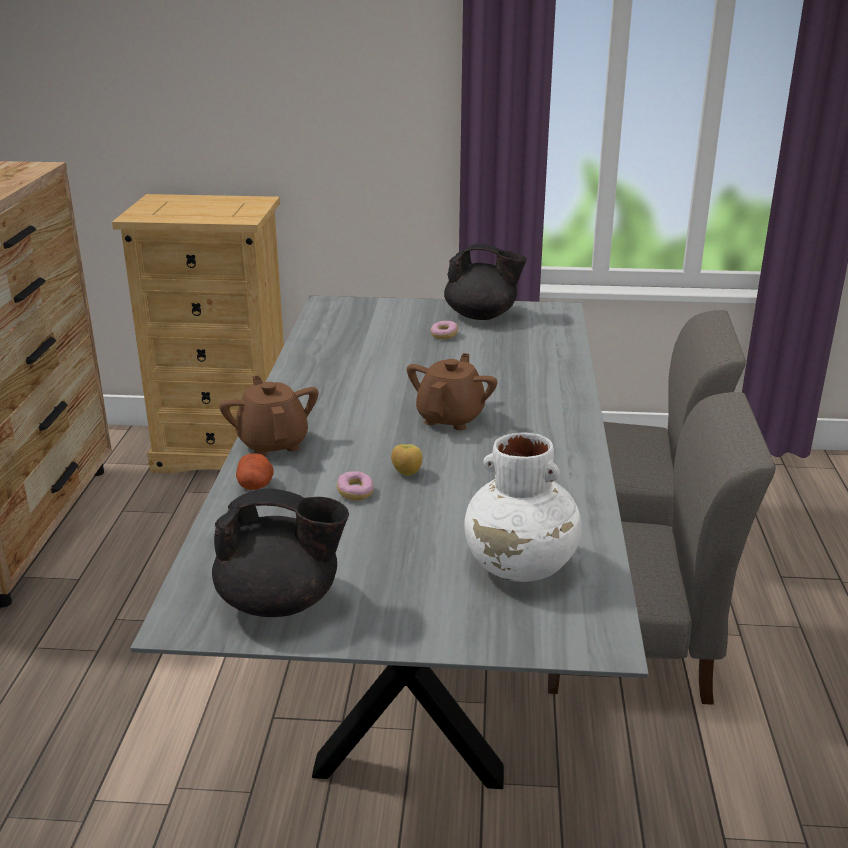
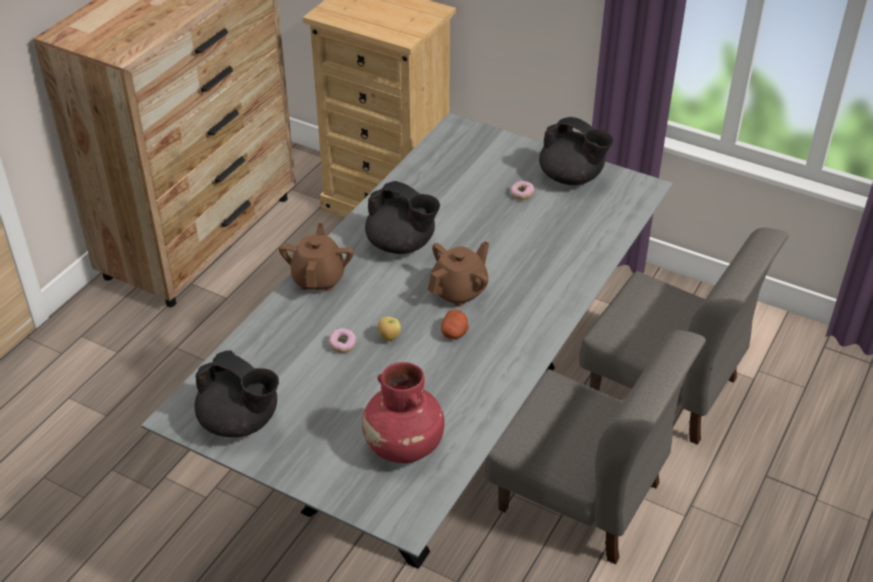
camera: 25 degrees right, 15 degrees up
potato [236,453,274,490] -> potato moved to [441,309,469,339]
white vase [464,432,582,582] -> red vase [362,362,445,463]
none -> black teapot [365,181,440,254]

